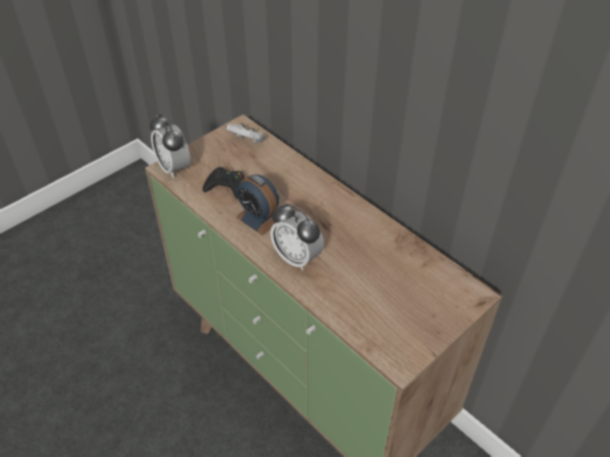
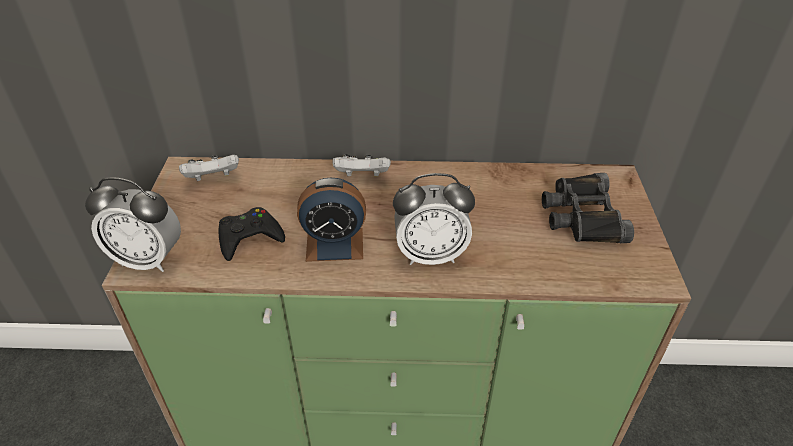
camera: 45 degrees left, 5 degrees down
none -> white game controller [332,154,391,177]
none -> black binoculars [542,173,634,243]

